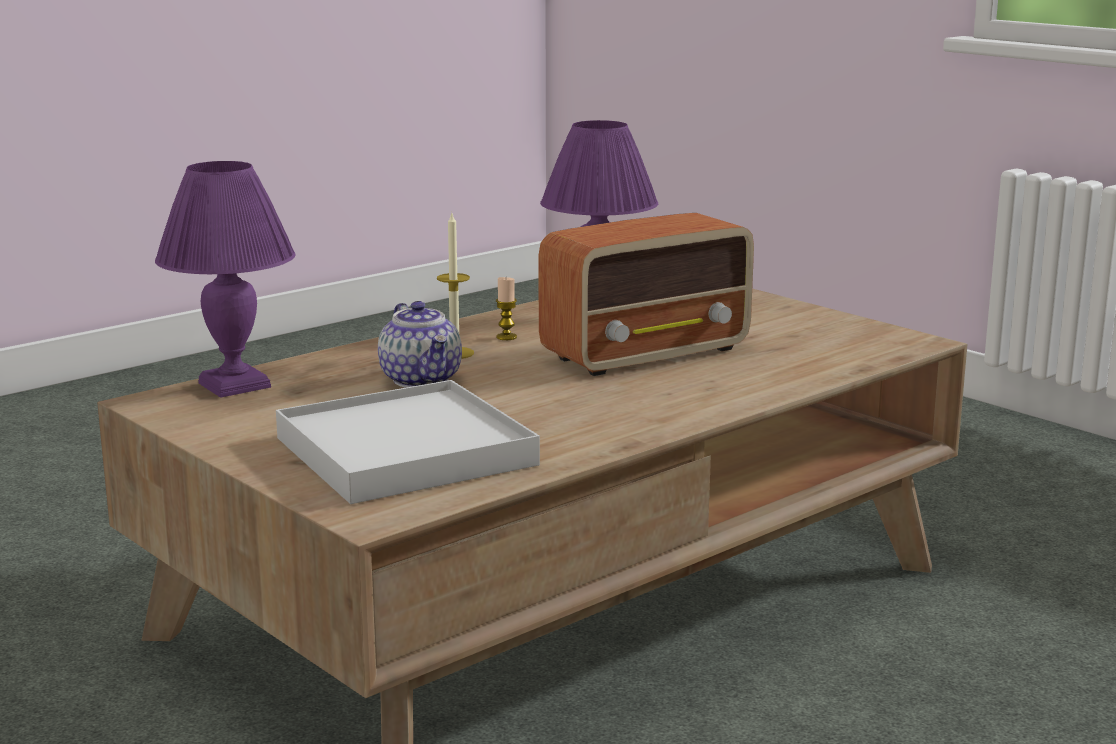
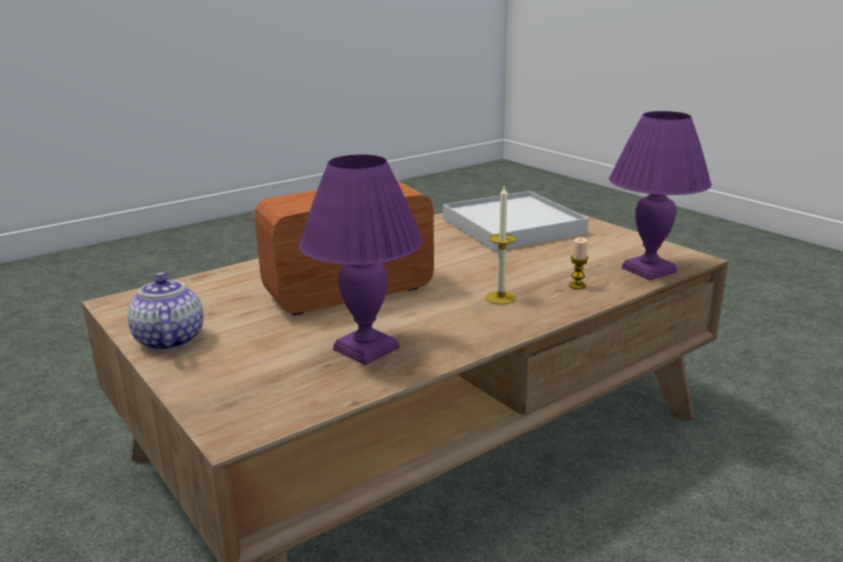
camera: 175 degrees left, 5 degrees up
teapot [378,301,462,388] -> teapot moved to [127,273,203,351]
candle [496,277,517,340] -> candle moved to [569,237,588,289]

